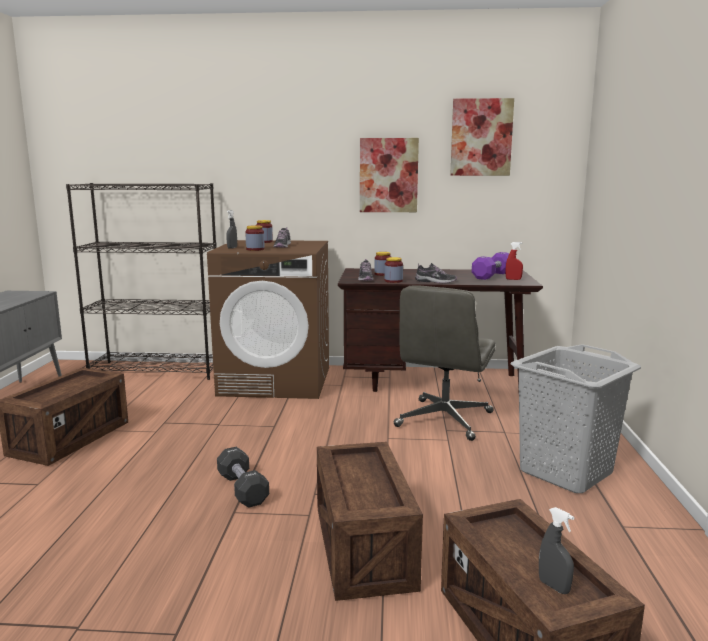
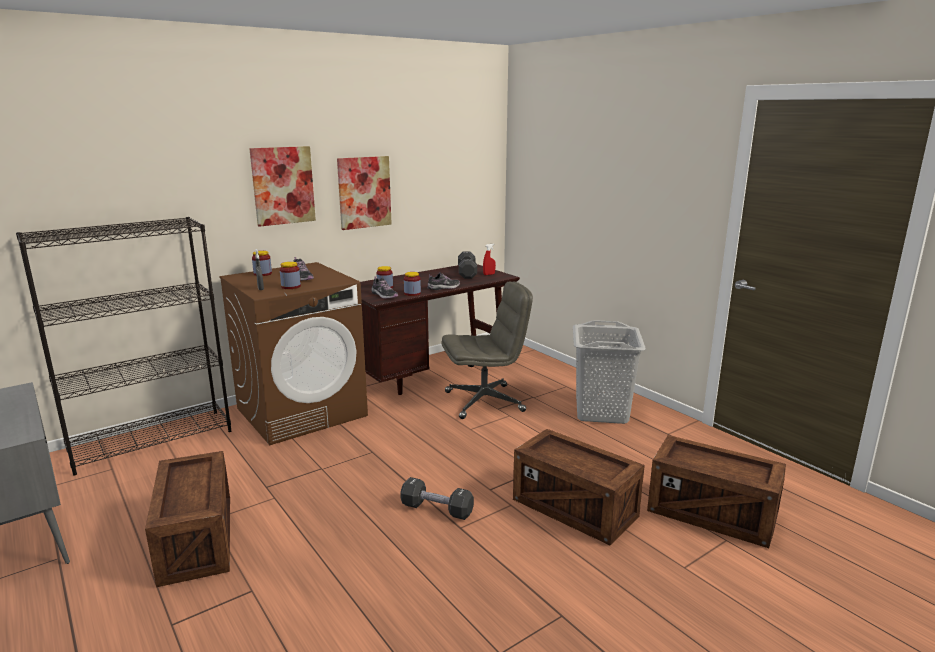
camera: 40 degrees left, 5 degrees up
grey office chair [394,286,496,441] -> grey office chair turned 90 degrees counterclockwise [441,282,533,419]
picture [450,98,514,176] -> picture moved to [249,146,316,227]
purple dumbbell [472,252,509,280] -> black dumbbell [458,251,477,279]
grey spray bottle [539,507,574,594] -> none

